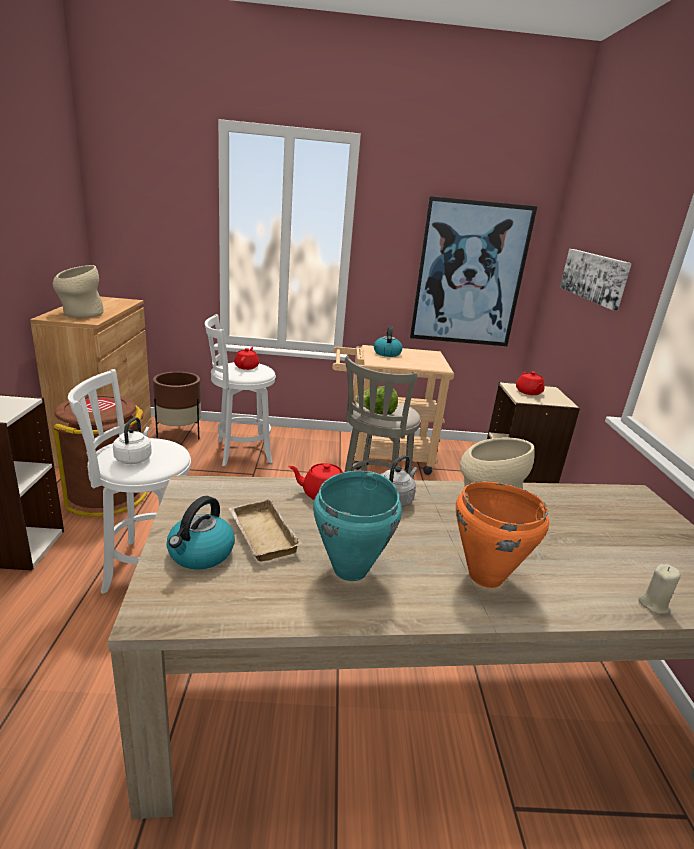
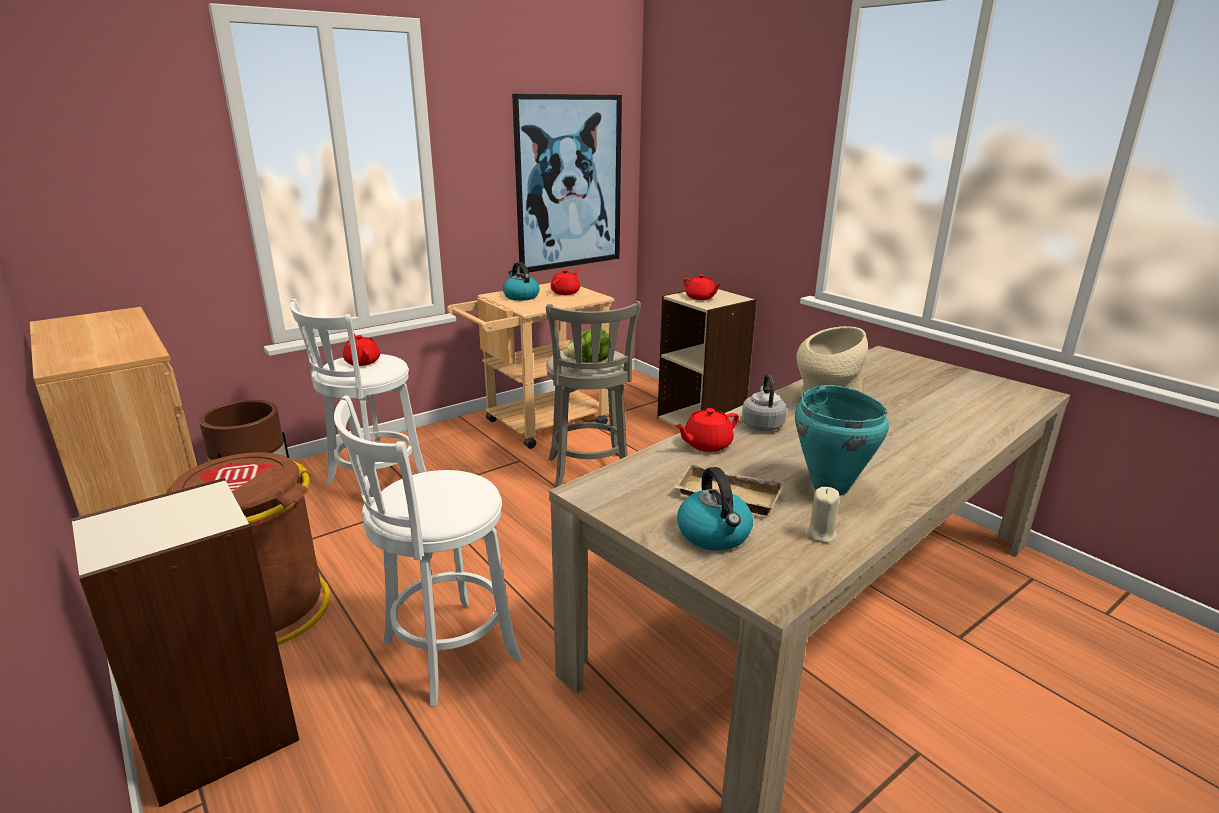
camera: 35 degrees left, 0 degrees up
beige vase [53,265,103,318] -> none
white kettle [113,417,152,464] -> none
orange cooking pot [456,481,549,588] -> none
picture [560,249,632,311] -> none
beige candle [638,564,681,614] -> beige candle moved to [805,487,839,543]
none -> red teapot [551,270,580,295]

